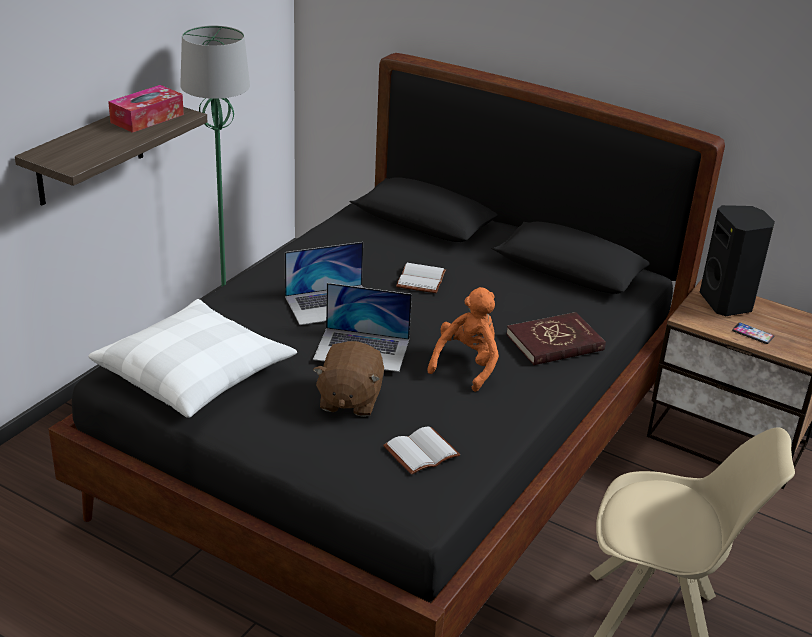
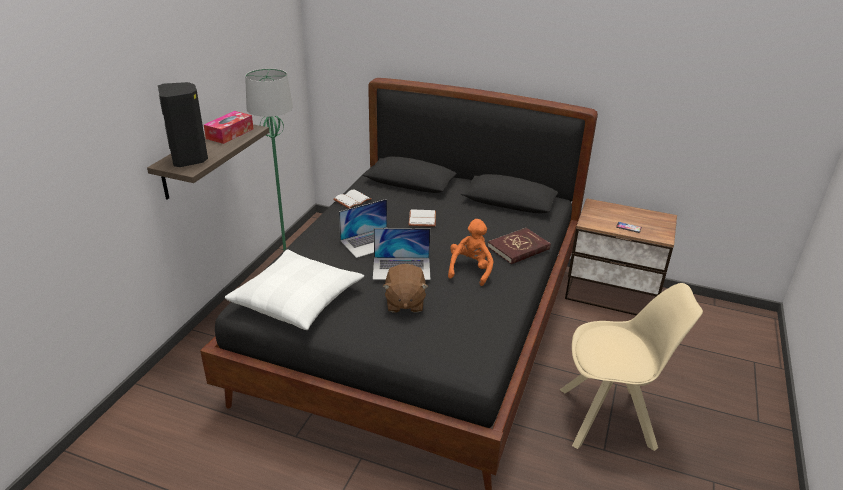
camera: 10 degrees left, 0 degrees up
white book [383,426,460,475] -> white book moved to [333,189,371,209]
black speaker [700,205,775,316] -> black speaker moved to [158,82,208,167]

